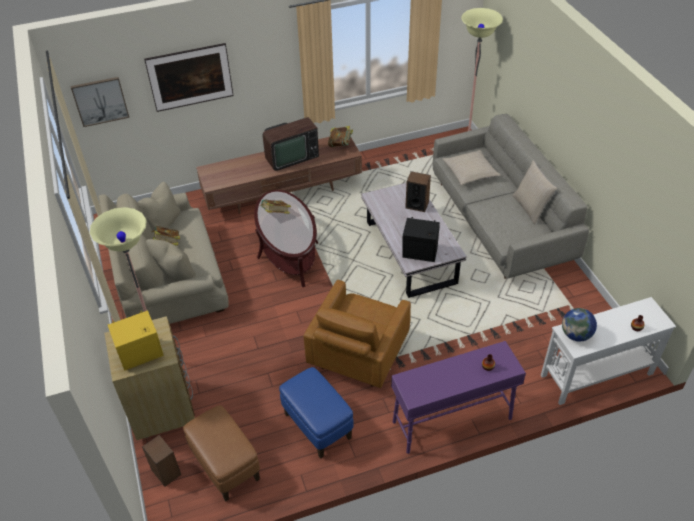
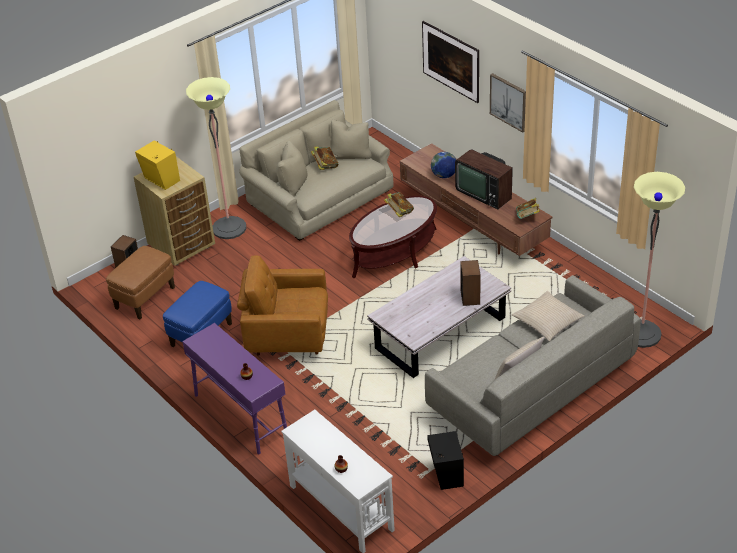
camera: 70 degrees right, 5 degrees down
picture [71,77,129,127] -> picture moved to [490,73,526,133]
black speaker [402,217,440,262] -> black speaker moved to [427,431,464,490]
globe [562,308,597,341] -> globe moved to [431,152,456,178]

